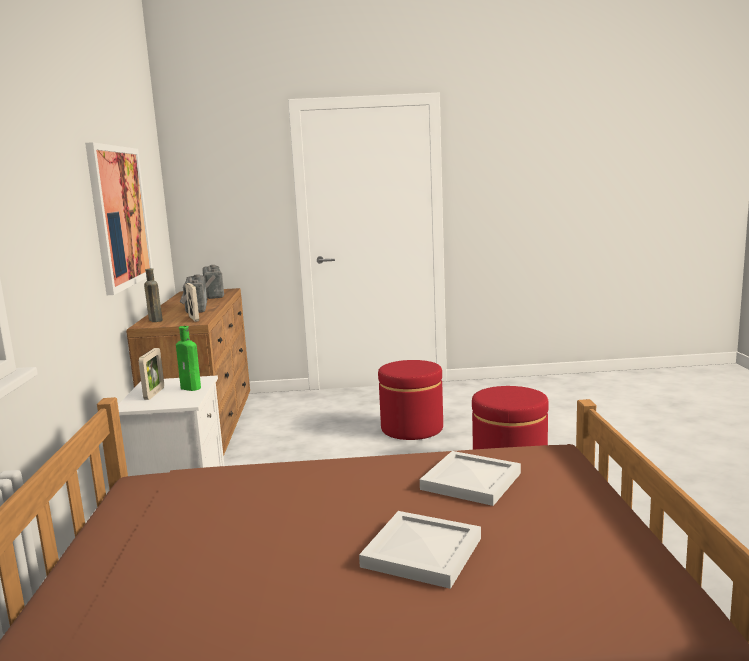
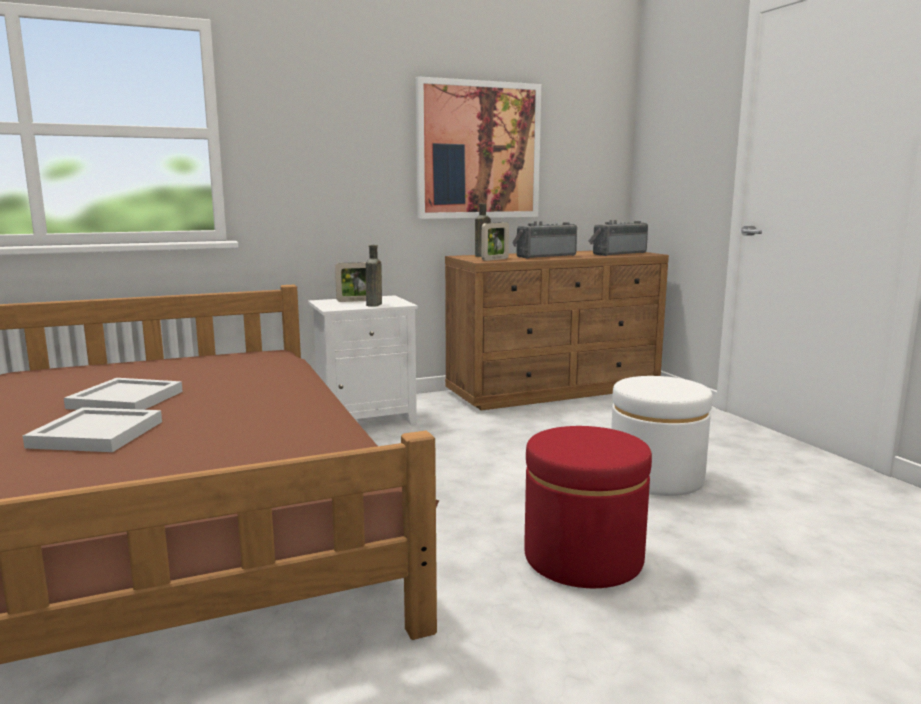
camera: 70 degrees right, 0 degrees up
green bottle [176,326,201,391] -> brown bottle [366,245,382,307]
red ottoman [378,360,443,440] -> white ottoman [611,376,713,496]
white tray [420,451,521,506] -> white tray moved to [64,378,183,410]

